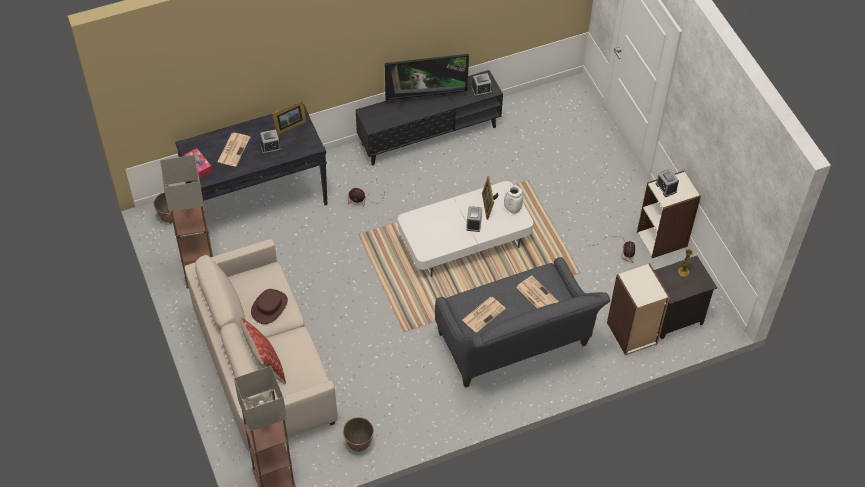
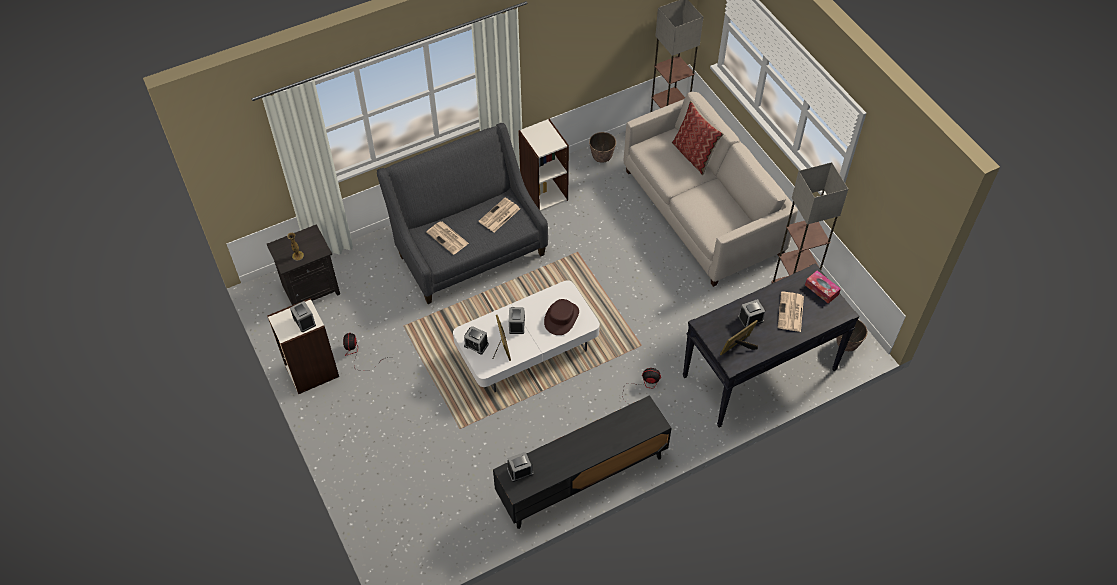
camera: 175 degrees right, 0 degrees up
brown hat [251,289,288,324] -> brown hat moved to [544,299,579,335]
television [385,54,469,109] -> none
white vase [504,185,523,214] -> alarm clock [464,326,489,355]
bookcase [607,263,670,356] -> bookcase moved to [518,119,569,212]

